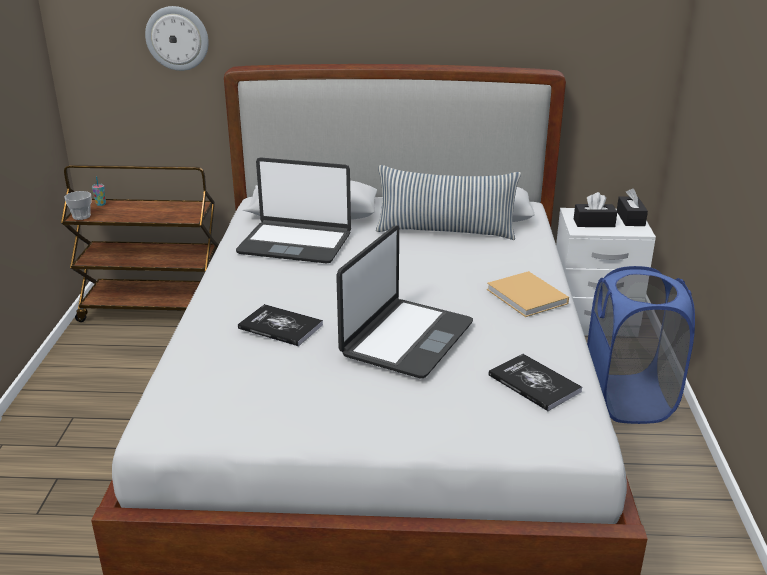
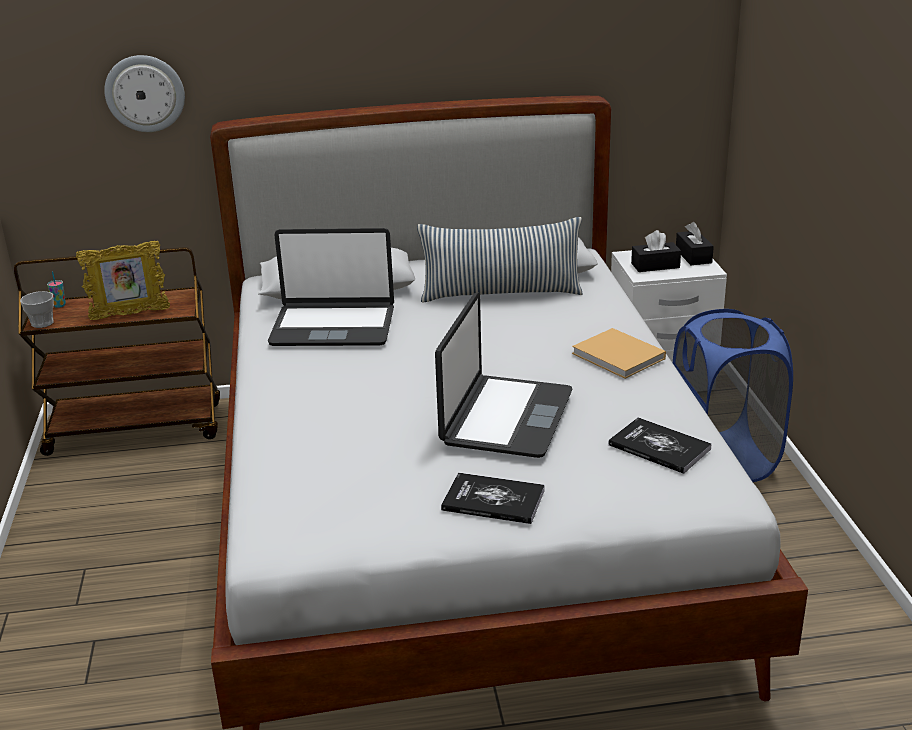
camera: 10 degrees left, 0 degrees up
book [238,304,323,346] -> book moved to [441,473,545,524]
none -> picture frame [76,241,170,320]

